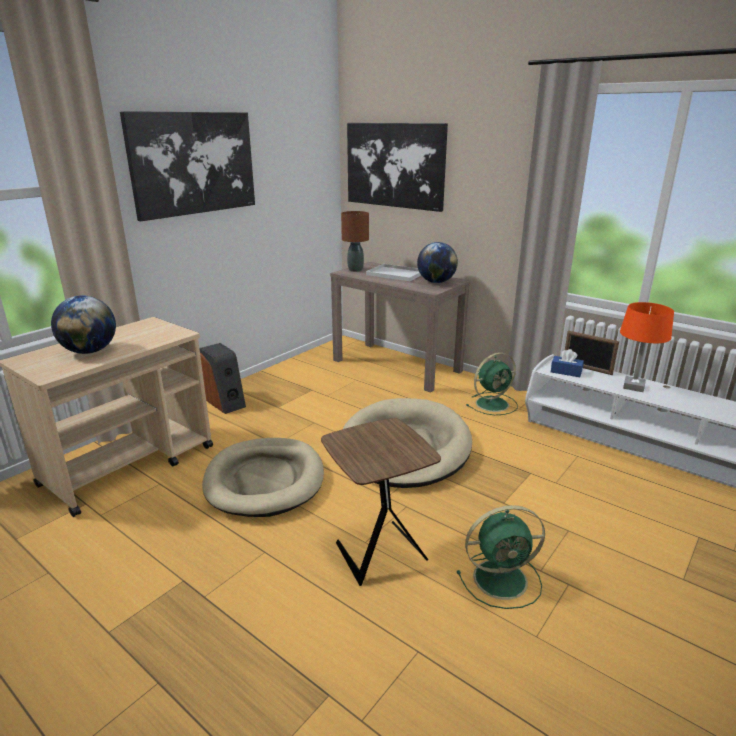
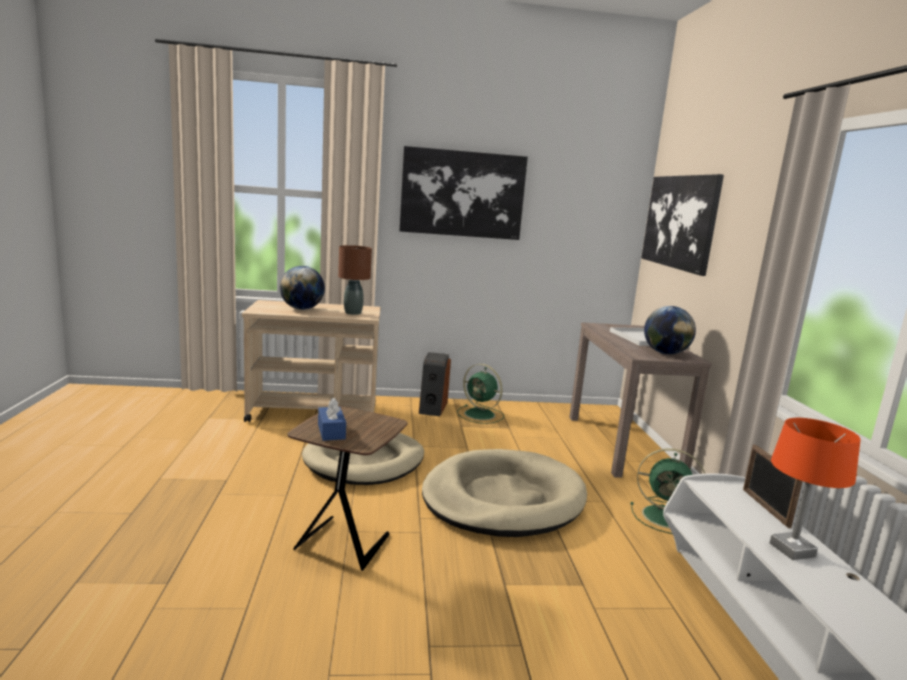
camera: 45 degrees right, 10 degrees down
brown table lamp [341,211,369,272] -> brown table lamp moved to [338,245,372,315]
green fan [457,505,545,609] -> green fan moved to [457,364,504,424]
blue tissue box [551,349,584,377] -> blue tissue box moved to [318,398,346,441]

